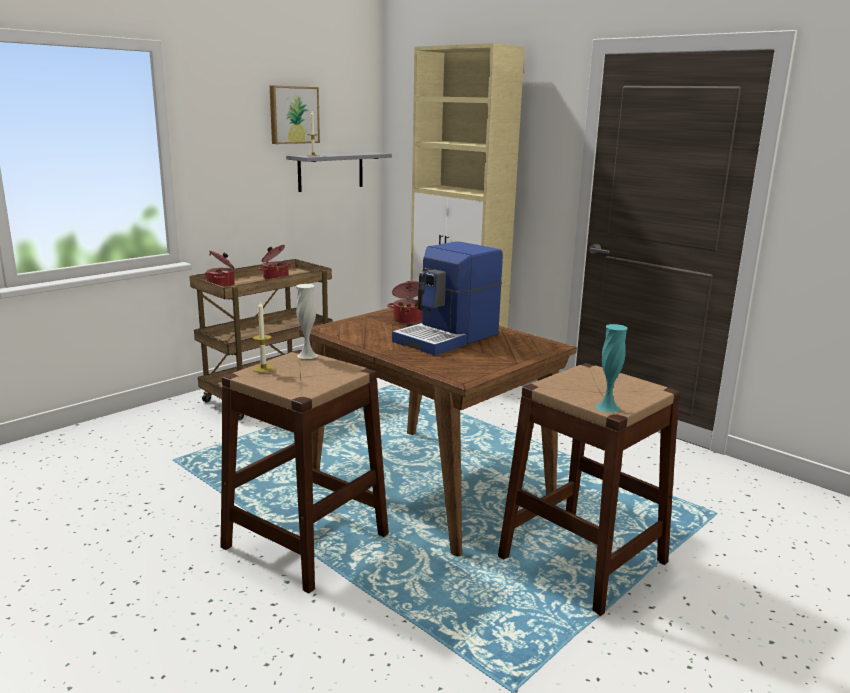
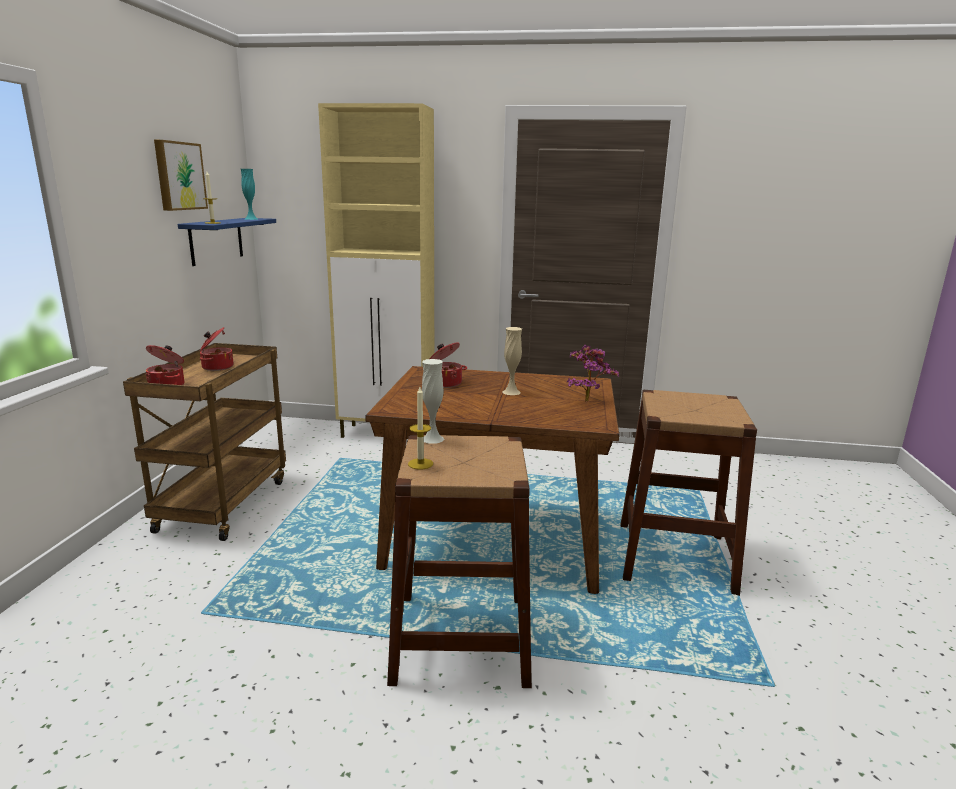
camera: 35 degrees left, 0 degrees up
grey shelf [286,152,392,192] -> blue shelf [178,218,276,266]
coffee machine [392,241,503,356] -> beige vase [502,327,522,395]
turquoise vase [595,324,628,413] -> turquoise vase moved to [241,169,257,220]
none -> potted plant [567,345,619,402]

